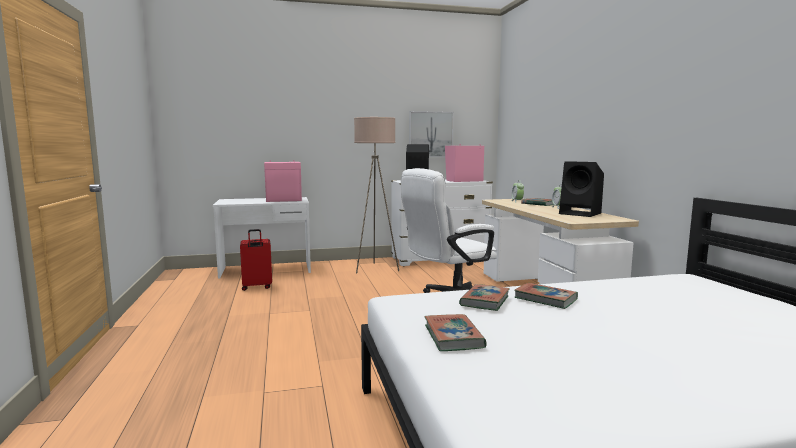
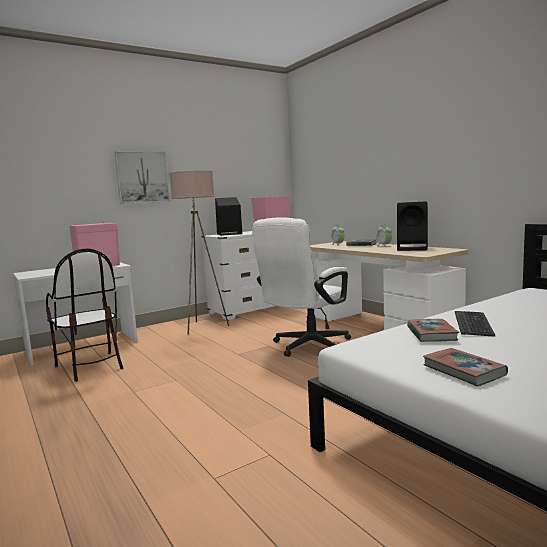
camera: 20 degrees left, 0 degrees up
red suitcase [240,229,272,291] -> chair [46,249,124,382]
picture [409,111,454,157] -> picture moved to [114,151,170,204]
book [514,283,578,309] -> keyboard [455,311,495,337]

